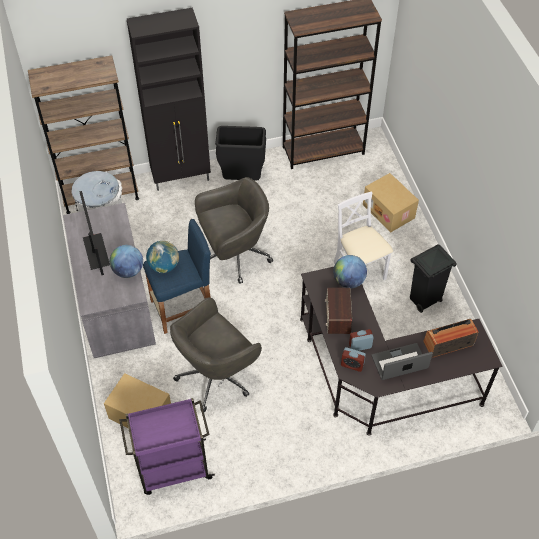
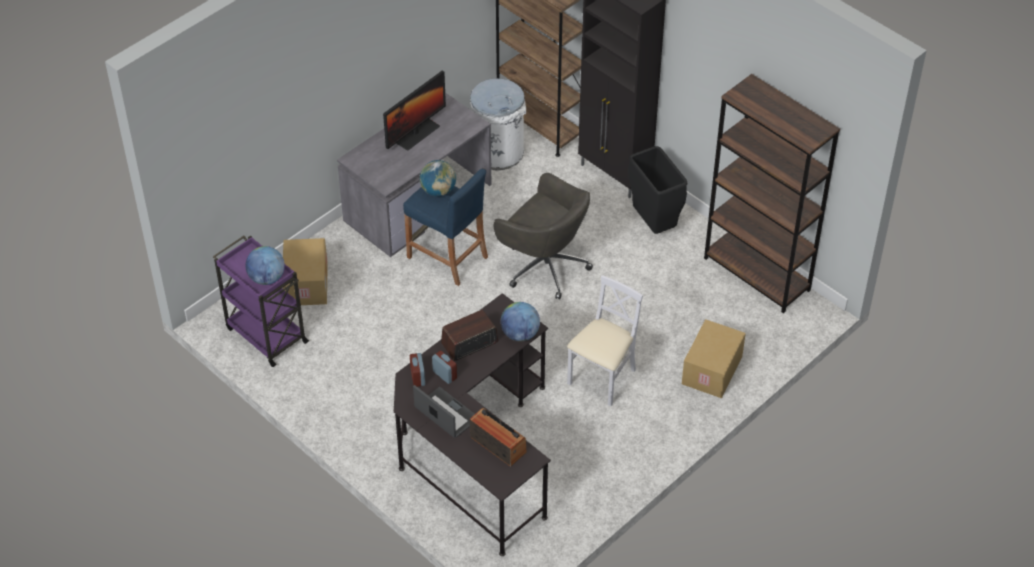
camera: 60 degrees right, 5 degrees down
globe [110,245,143,278] -> globe moved to [245,246,285,285]
grey office chair [170,297,262,412] -> none
black trash can [410,244,457,313] -> none

